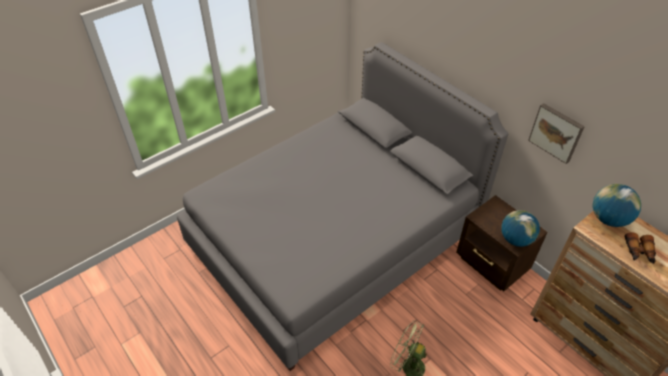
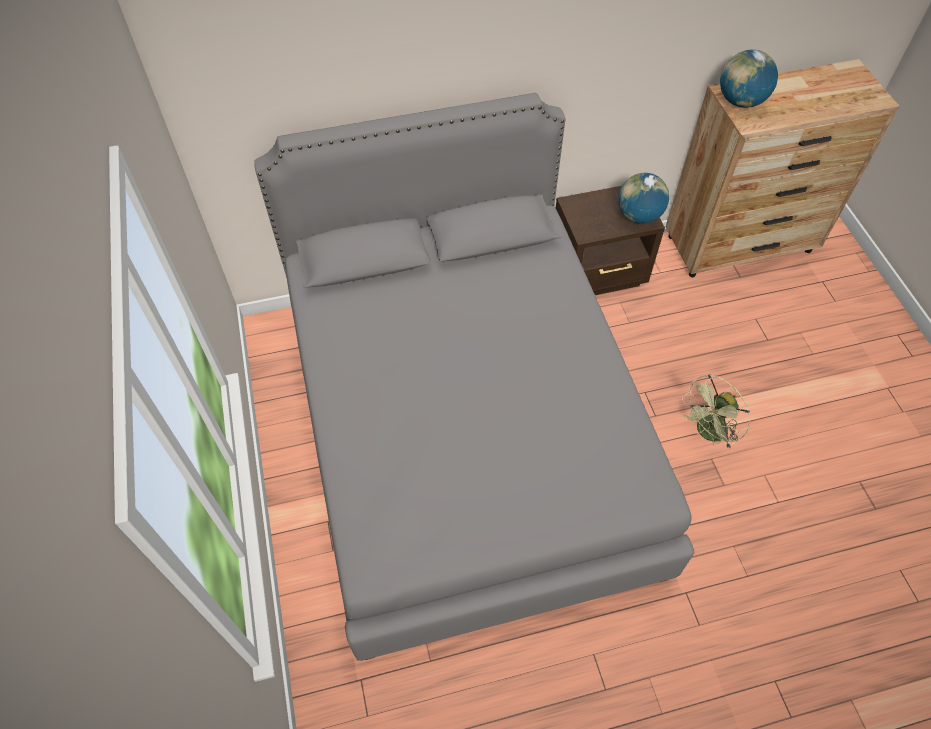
camera: 65 degrees left, 10 degrees up
picture [528,103,585,164] -> none
binoculars [624,232,656,264] -> none

